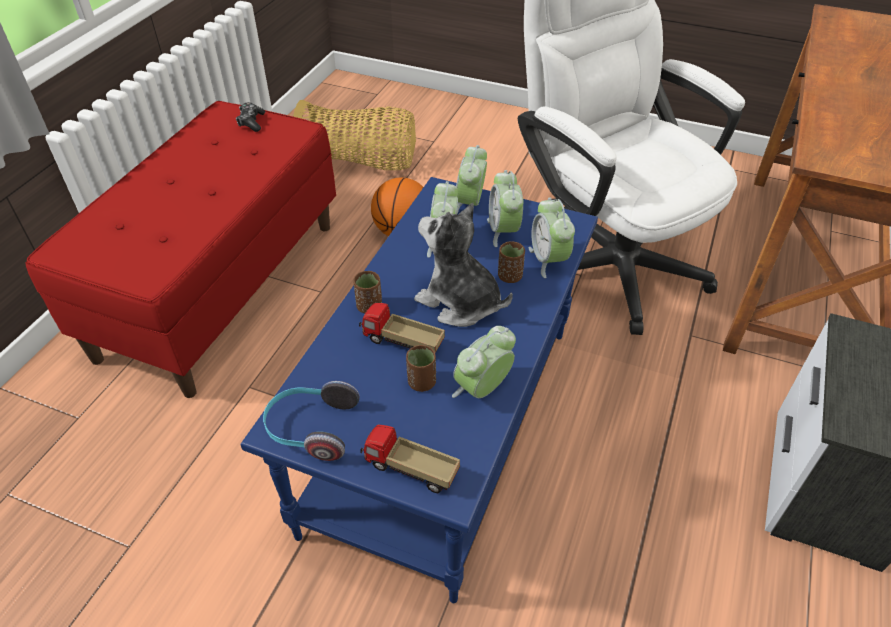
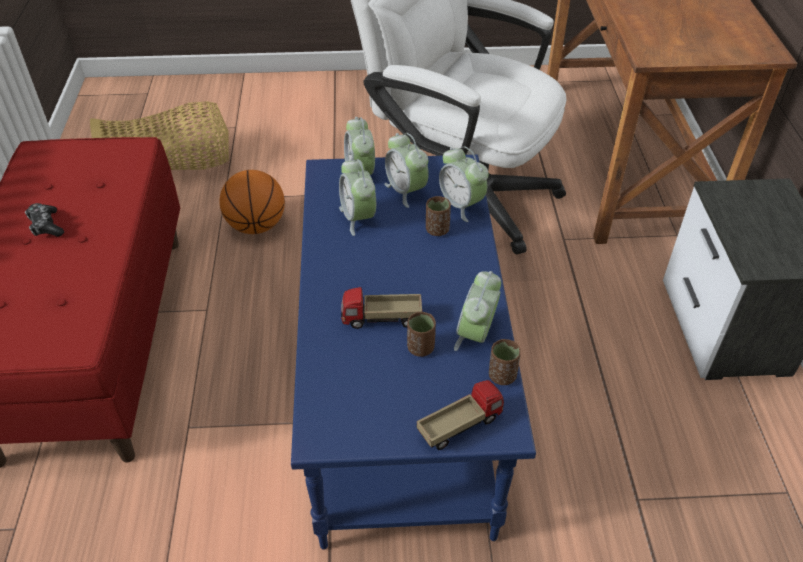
camera: 25 degrees left, 0 degrees up
game controller [236,102,265,132] -> game controller moved to [25,203,64,237]
headphones [263,381,360,461] -> none
brown cup [353,271,382,313] -> brown cup moved to [489,339,521,385]
toy truck [360,424,460,493] -> toy truck turned 150 degrees clockwise [417,380,504,450]
plush toy [414,203,513,327] -> none

